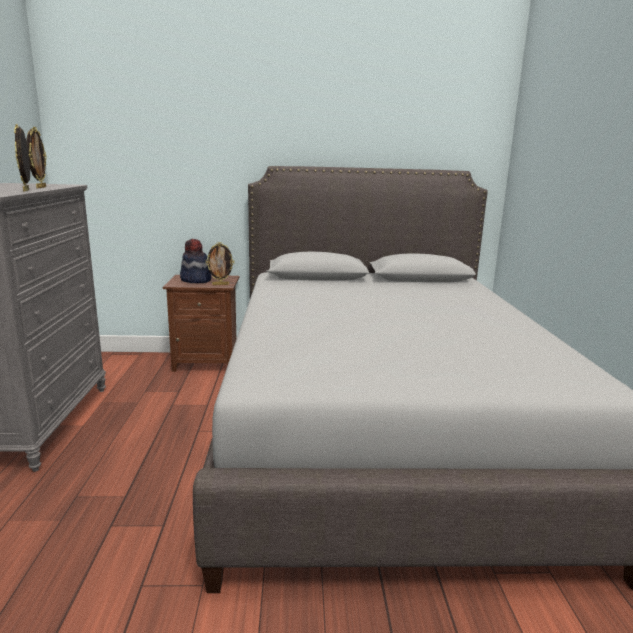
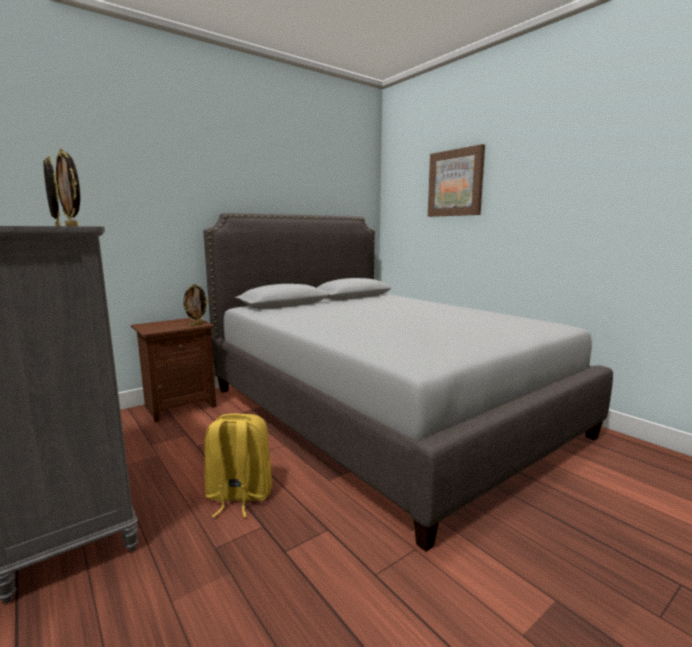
camera: 35 degrees left, 5 degrees down
hat [180,239,211,283] -> none
none -> yellow backpack [204,413,272,518]
none -> picture [428,144,485,217]

